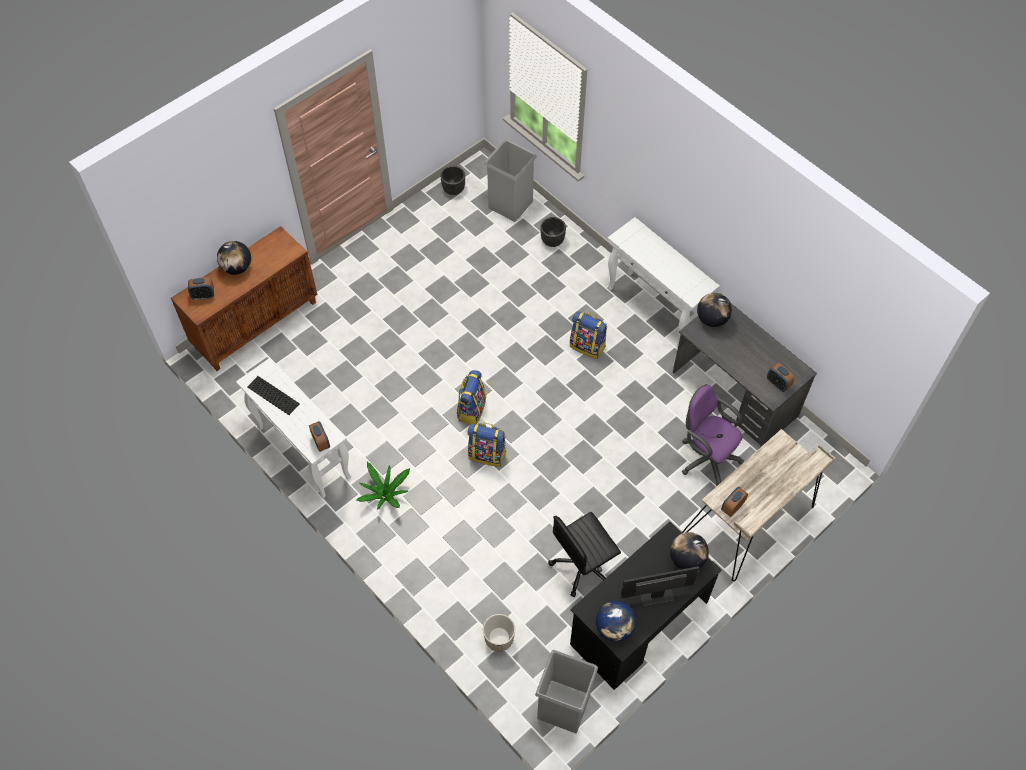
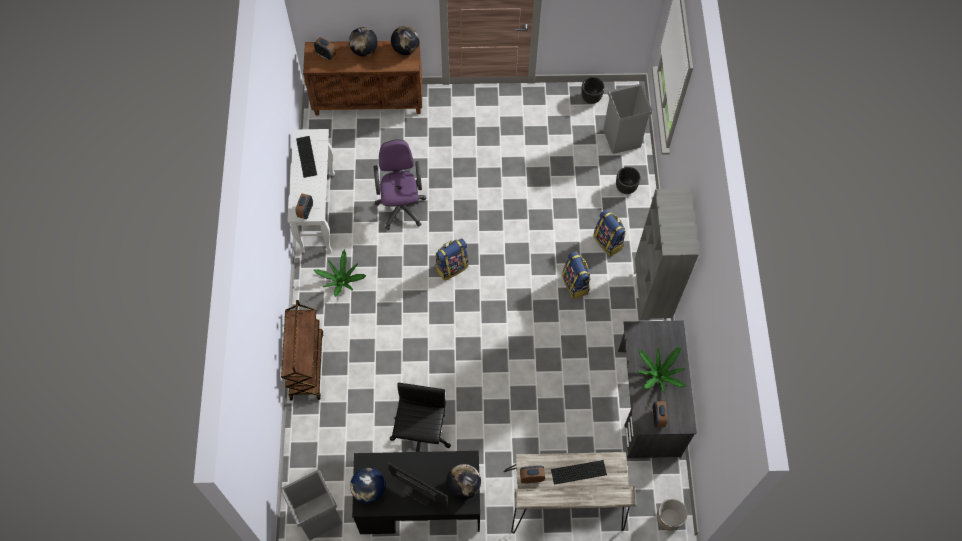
camera: 40 degrees right, 5 degrees up
backpack [468,423,506,467] -> backpack moved to [593,210,626,256]
planter [483,614,515,651] -> planter moved to [657,499,687,531]
black office chair [548,512,621,597] -> black office chair turned 90 degrees clockwise [390,383,451,452]
white console table [608,217,720,348] -> grey bookcase [635,189,699,320]
purple office chair [682,384,744,487] -> purple office chair moved to [374,139,427,230]
globe [697,293,732,327] -> globe moved to [391,26,420,55]
none -> brown cart [281,300,324,400]
none -> keyboard [551,460,607,485]
none -> potted plant [637,347,686,393]

